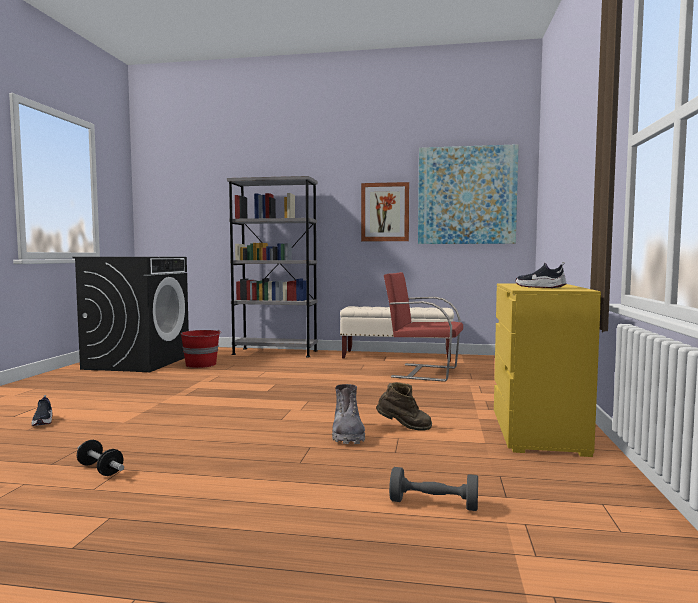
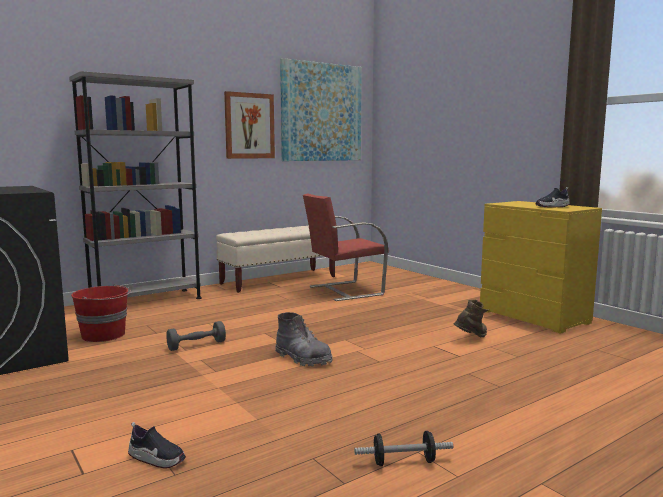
camera: 45 degrees left, 5 degrees up
grey boot [332,384,365,444] -> grey boot moved to [275,312,333,366]
grey dumbbell [389,467,478,511] -> grey dumbbell moved to [166,321,226,351]

